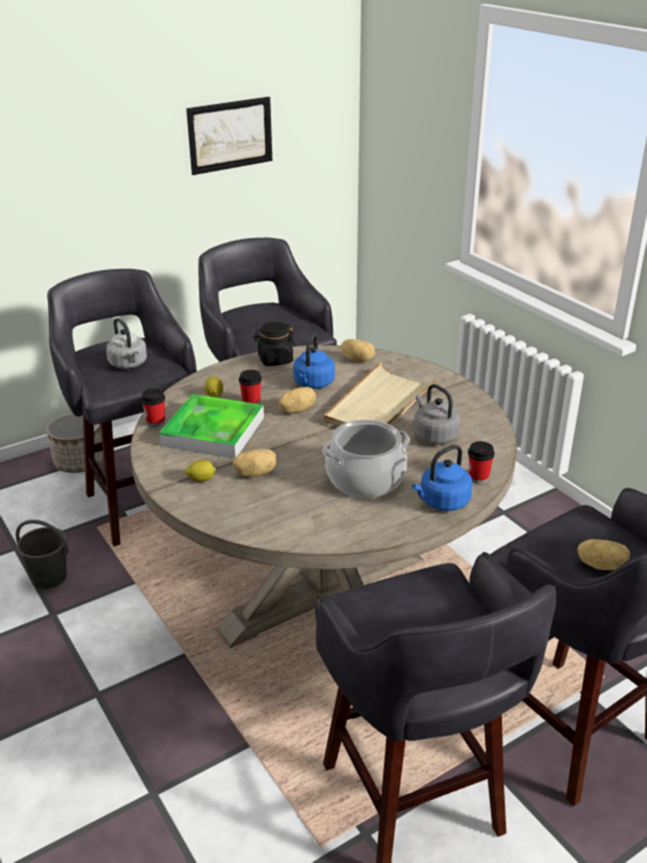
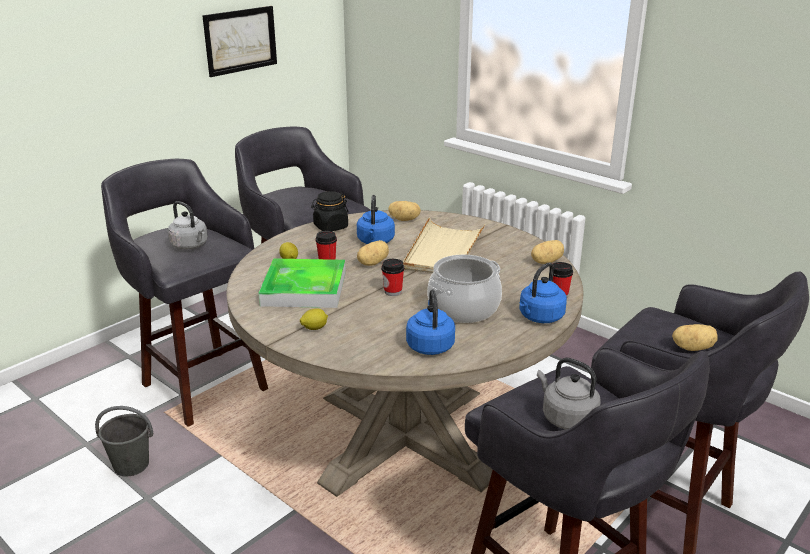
camera: 15 degrees left, 5 degrees down
planter [47,413,104,473] -> none
cup [141,388,165,427] -> cup moved to [381,259,405,296]
potato [233,449,276,477] -> potato moved to [531,240,564,264]
grey kettle [413,384,460,445] -> grey kettle moved to [537,358,601,430]
none -> blue kettle [406,289,455,355]

